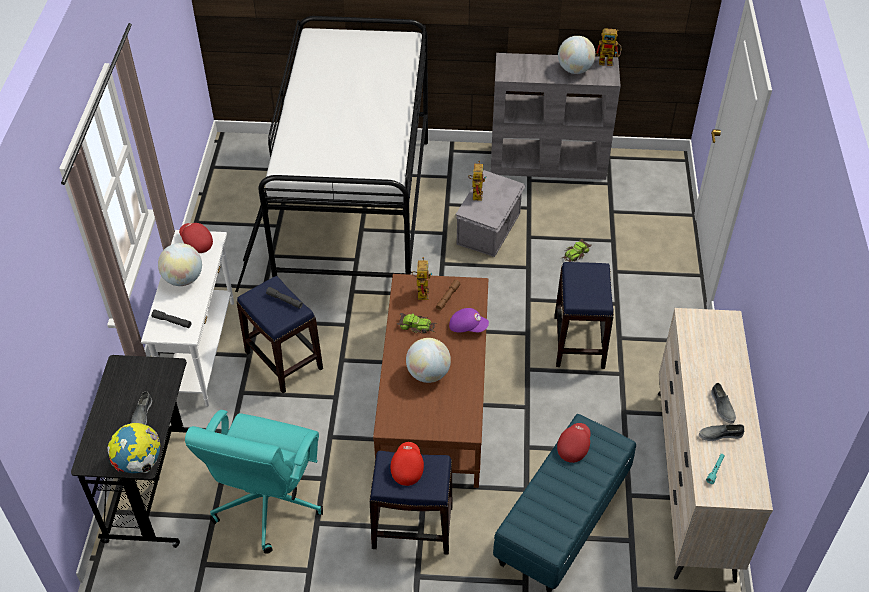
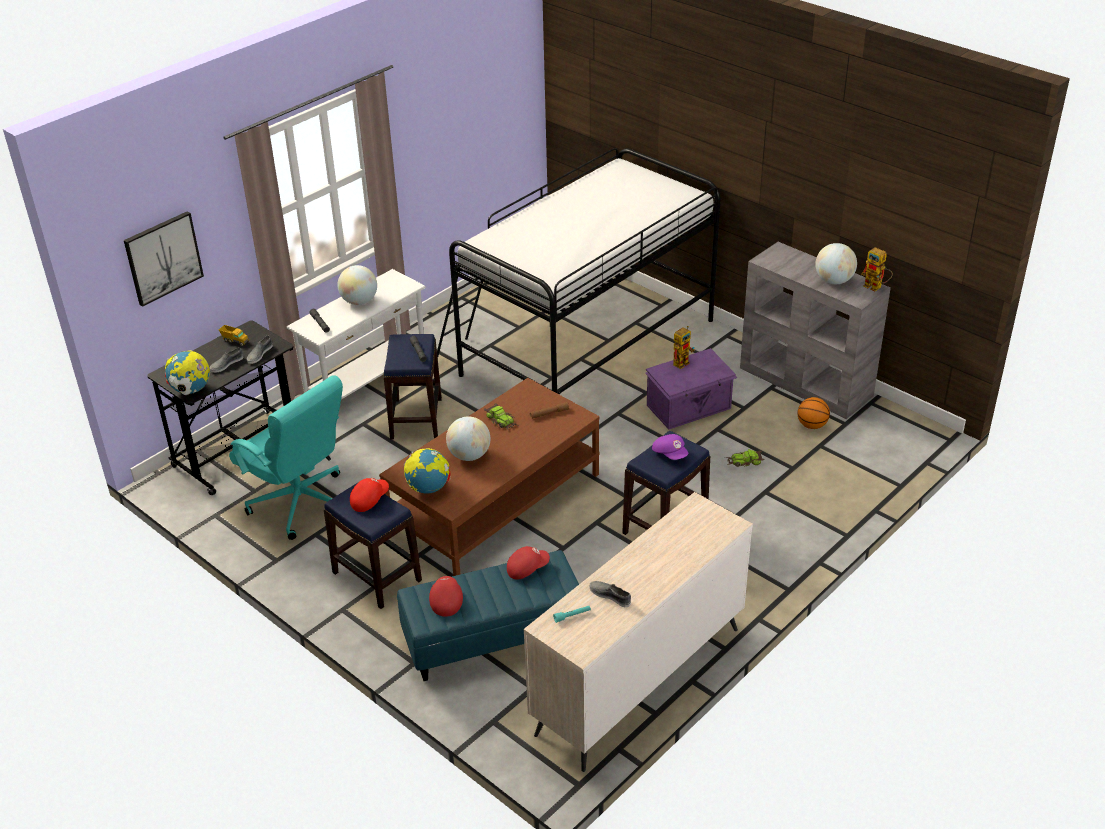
camera: 40 degrees right, 10 degrees down
red cap [179,223,213,253] -> red cap moved to [429,576,463,617]
turquoise office chair [185,410,323,554] -> turquoise office chair turned 105 degrees counterclockwise [229,375,343,540]
toy robot [412,257,432,300] -> none
purple cap [449,308,489,332] -> purple cap moved to [652,434,689,460]
grey storage box [455,170,526,257] -> purple storage box [645,348,738,430]
grey shoe [711,383,736,423] -> grey shoe moved to [247,336,273,364]
none -> picture [124,211,204,307]
none -> toy truck [219,325,249,346]
none -> globe [404,448,450,494]
none -> basketball [798,397,830,429]

